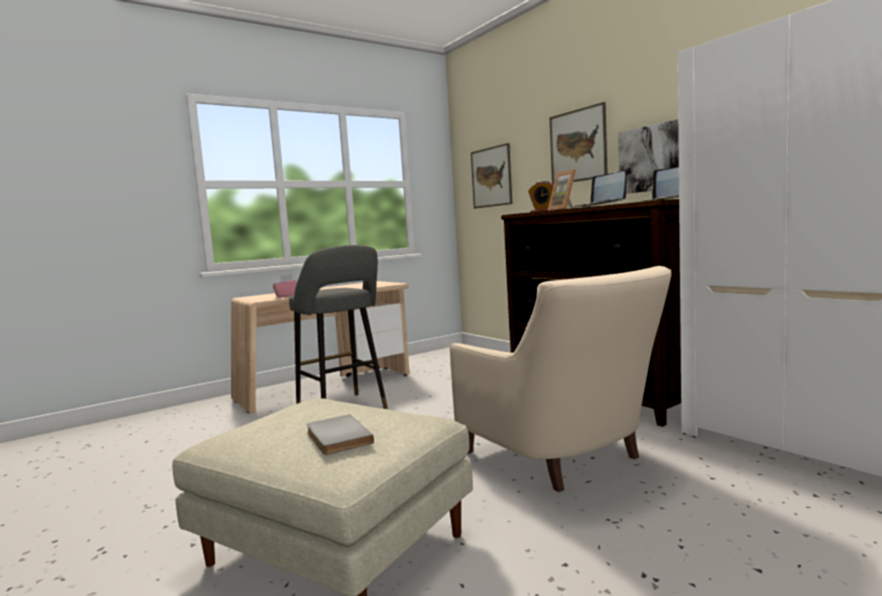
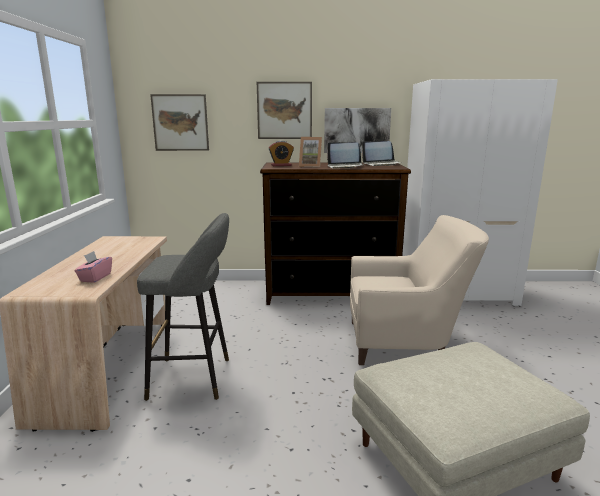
camera: 55 degrees left, 10 degrees up
grey book [306,414,374,455] -> none

